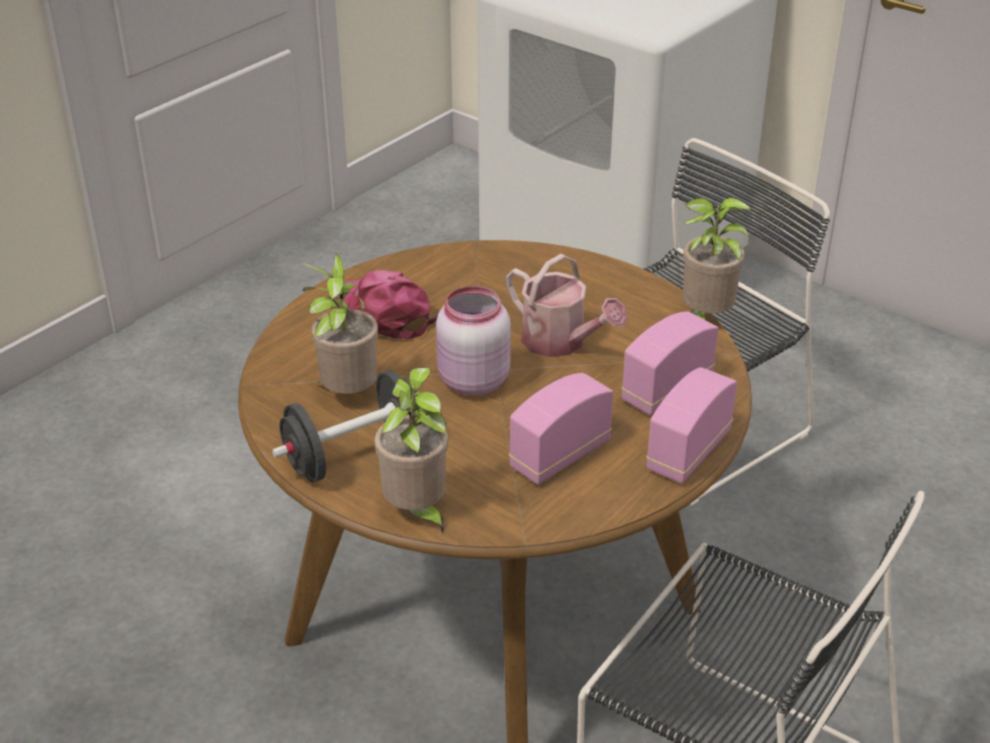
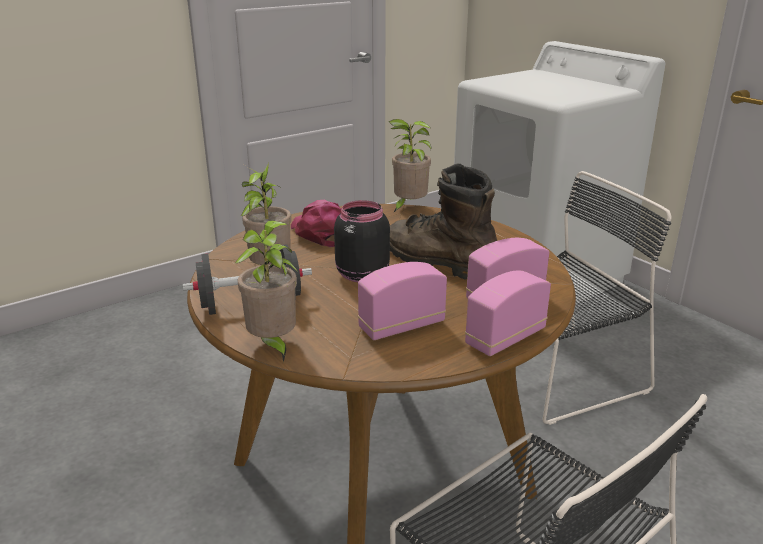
camera: 15 degrees right, 10 degrees down
pink jar [436,286,511,396] -> black jar [334,200,390,282]
watering can [506,254,628,357] -> brown boot [390,164,498,280]
potted plant [683,197,752,320] -> potted plant moved to [389,119,432,213]

